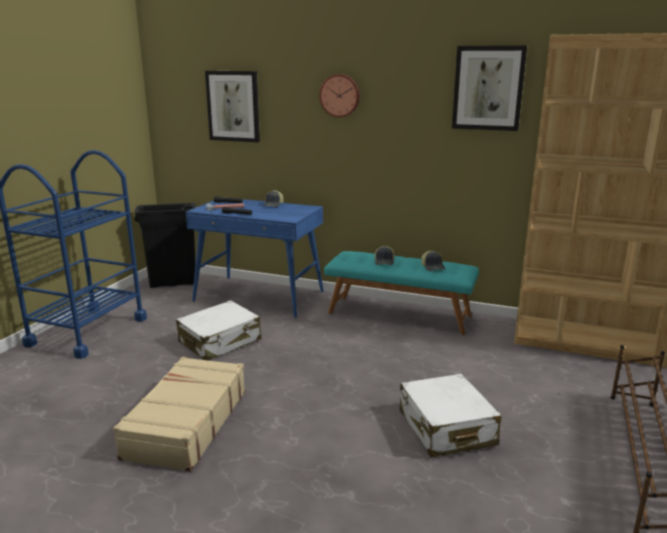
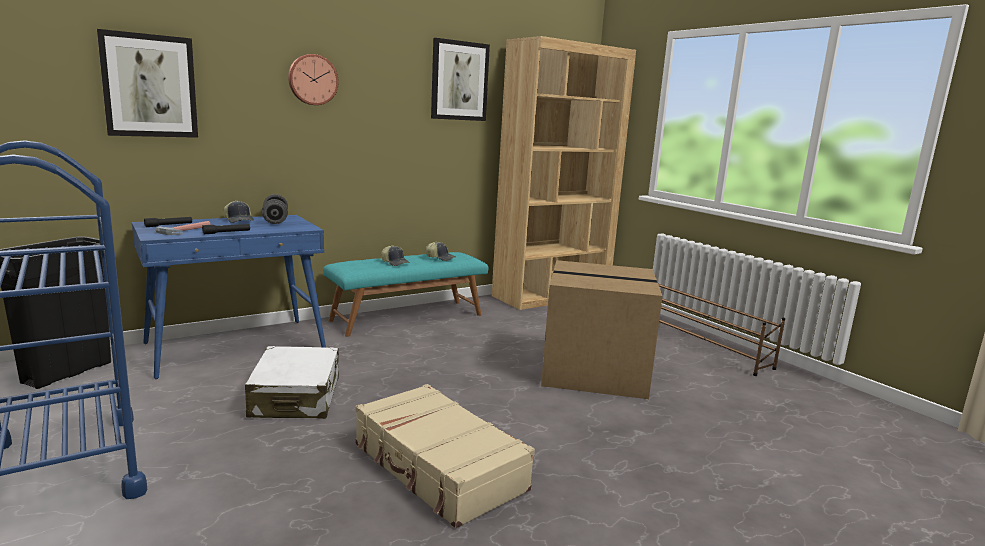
camera: 55 degrees left, 5 degrees down
white suitcase [400,374,502,457] -> cardboard box [541,260,663,399]
none -> grey dumbbell [262,194,288,224]

